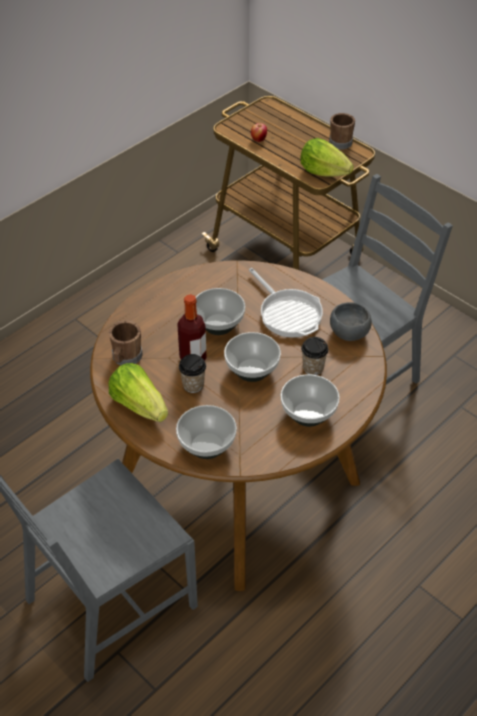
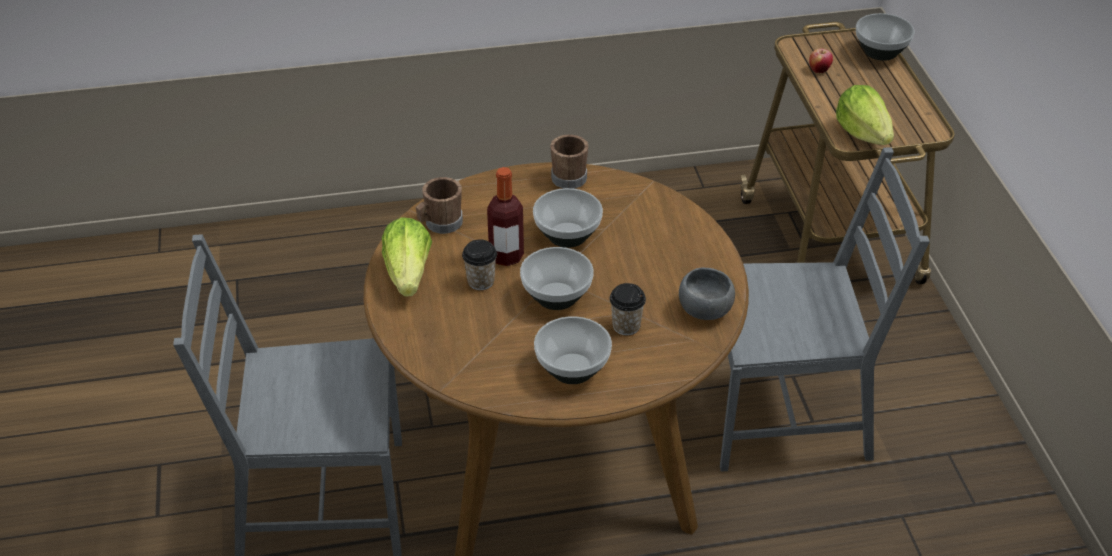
camera: 35 degrees right, 5 degrees down
bowl [176,405,237,459] -> bowl moved to [856,13,915,61]
frying pan [249,268,323,338] -> none
brown mug [329,113,355,149] -> brown mug moved to [550,134,589,189]

